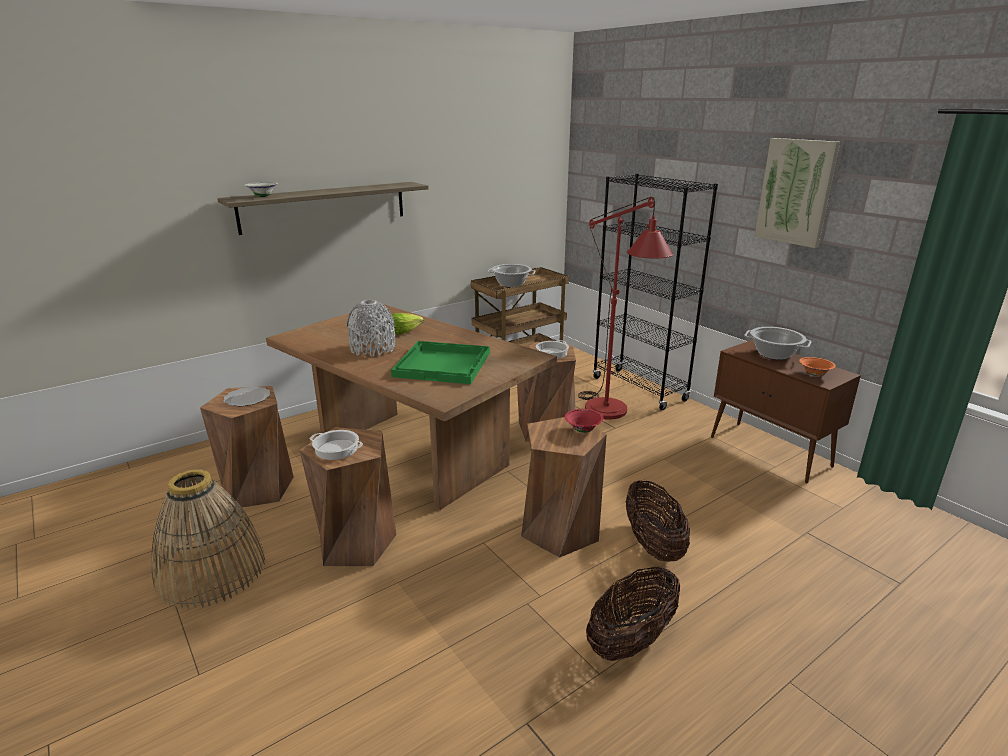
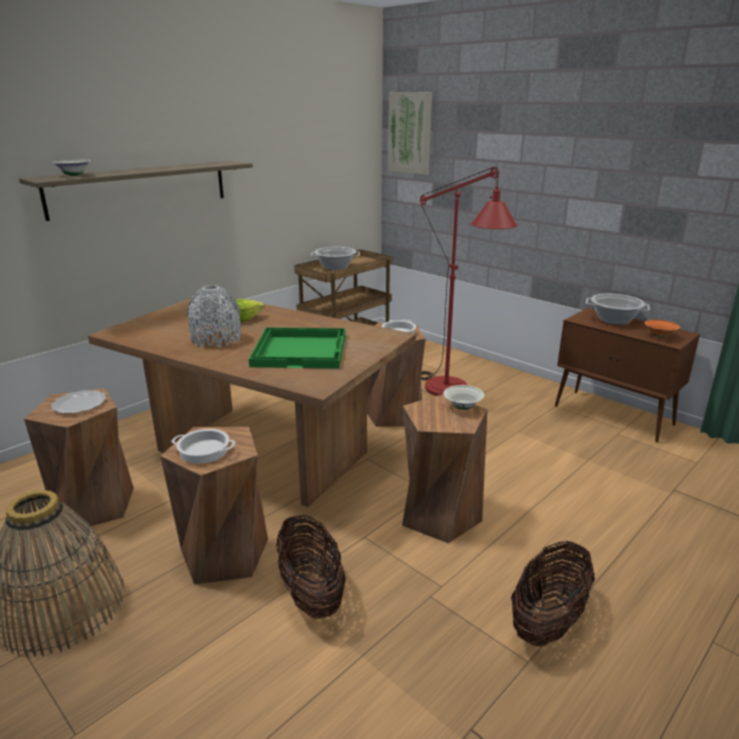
camera: 10 degrees left, 0 degrees up
red bowl [565,409,604,433] -> white bowl [444,385,484,410]
black bookcase [593,174,718,410] -> none
basket [626,481,690,562] -> basket moved to [276,514,346,619]
picture [754,138,840,248] -> picture moved to [388,92,432,175]

